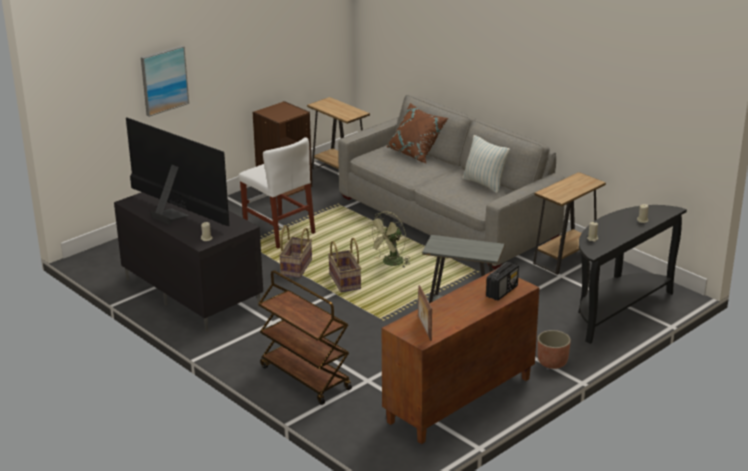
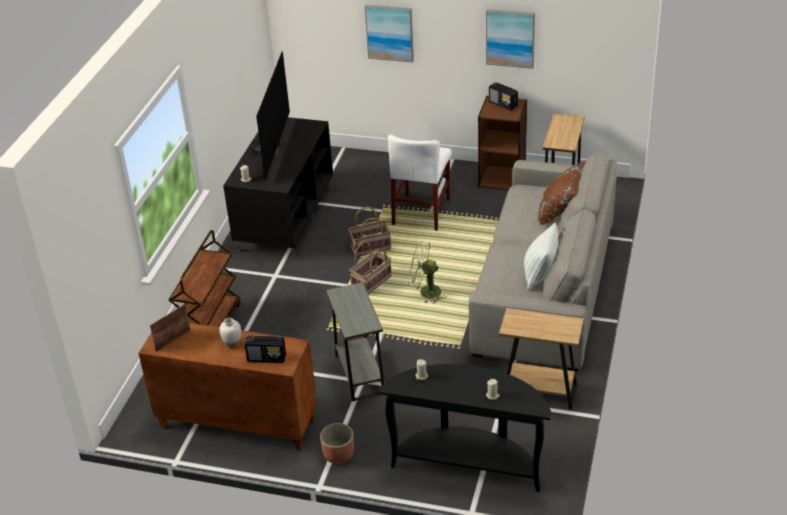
camera: 60 degrees right, 10 degrees up
none -> white vase [220,318,241,348]
none -> picture [486,9,535,69]
none -> radio [489,83,518,110]

